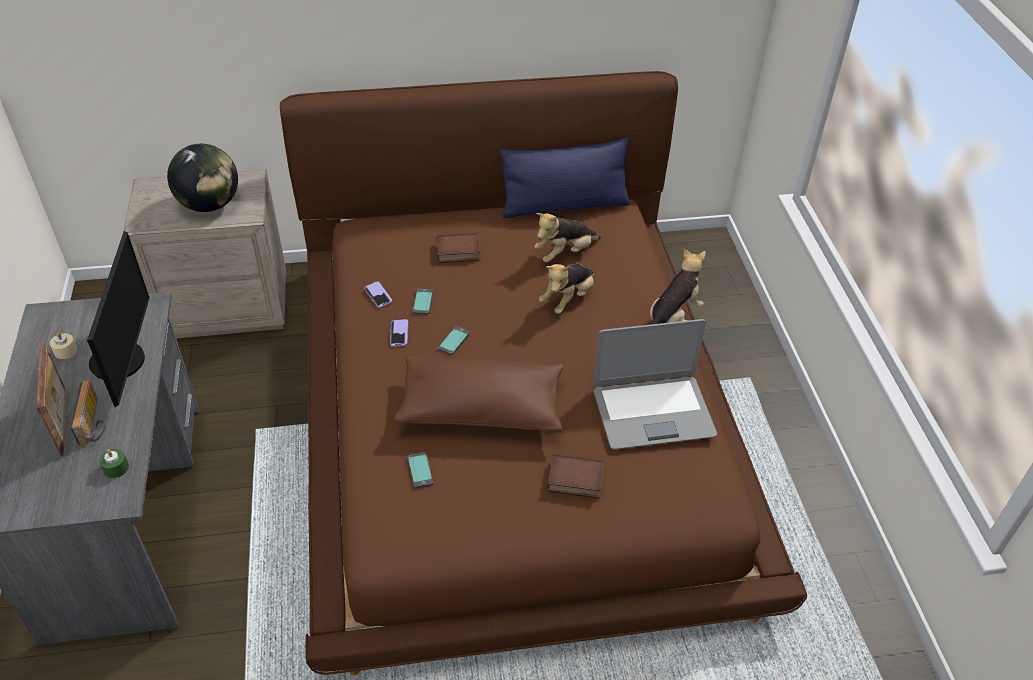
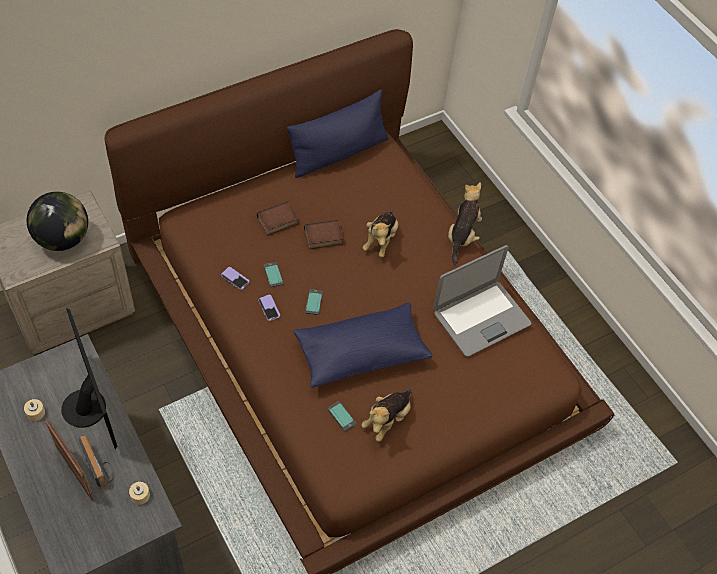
camera: 25 degrees left, 10 degrees up
green candle [99,449,129,478] -> beige candle [129,482,150,505]
brown pillow [394,356,564,433] -> blue pillow [293,302,432,388]
plush toy [534,213,601,263] -> plush toy moved to [361,388,411,442]
book [548,454,604,498] -> book moved to [304,220,344,249]

